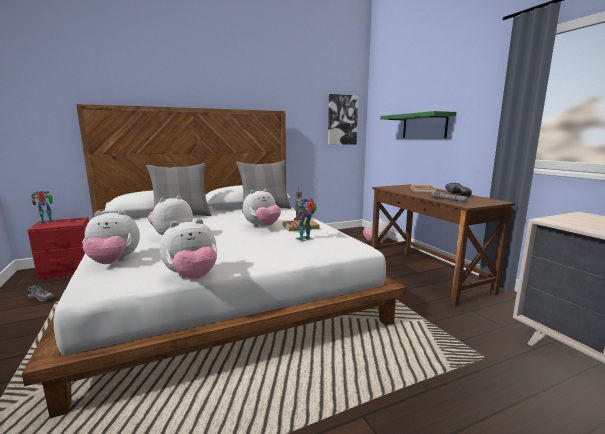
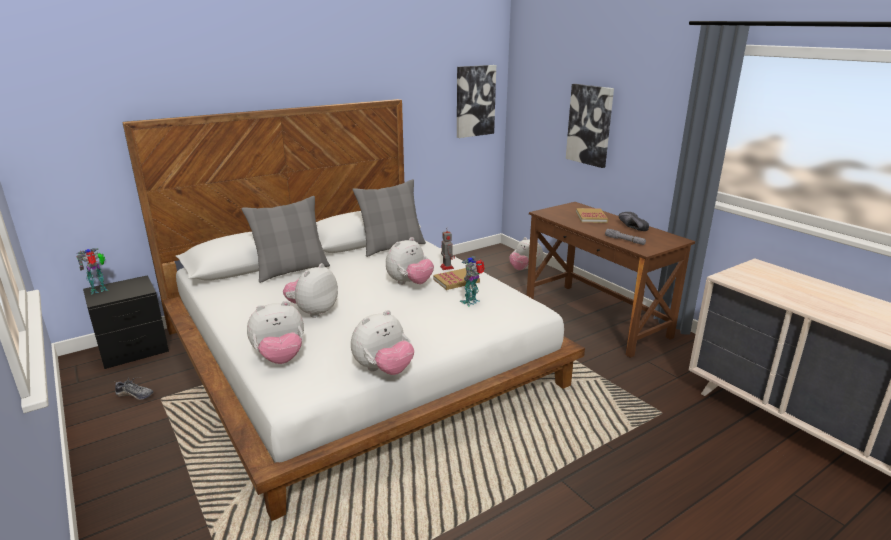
camera: 10 degrees left, 10 degrees up
red nightstand [28,217,89,280] -> black nightstand [83,275,169,369]
green shelf [380,111,457,138] -> picture [566,84,614,168]

